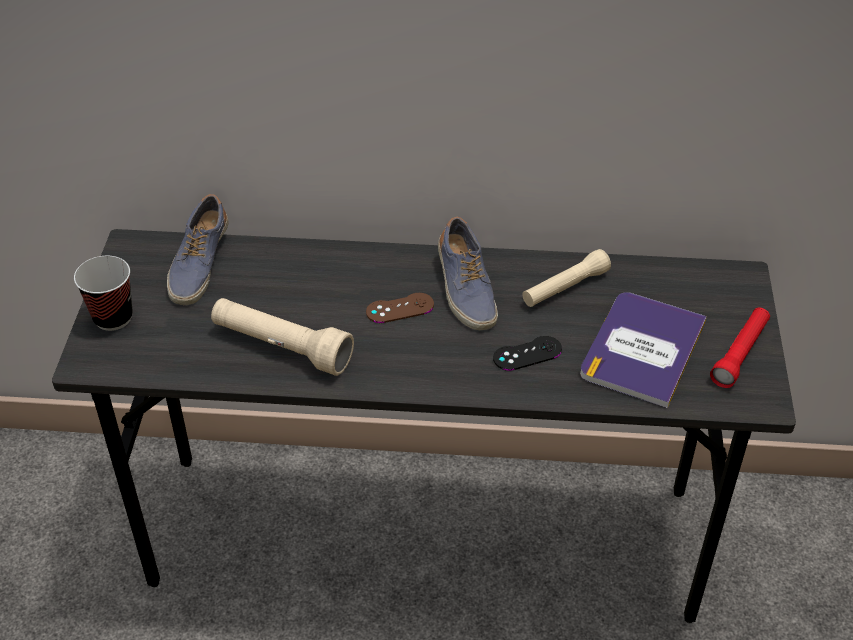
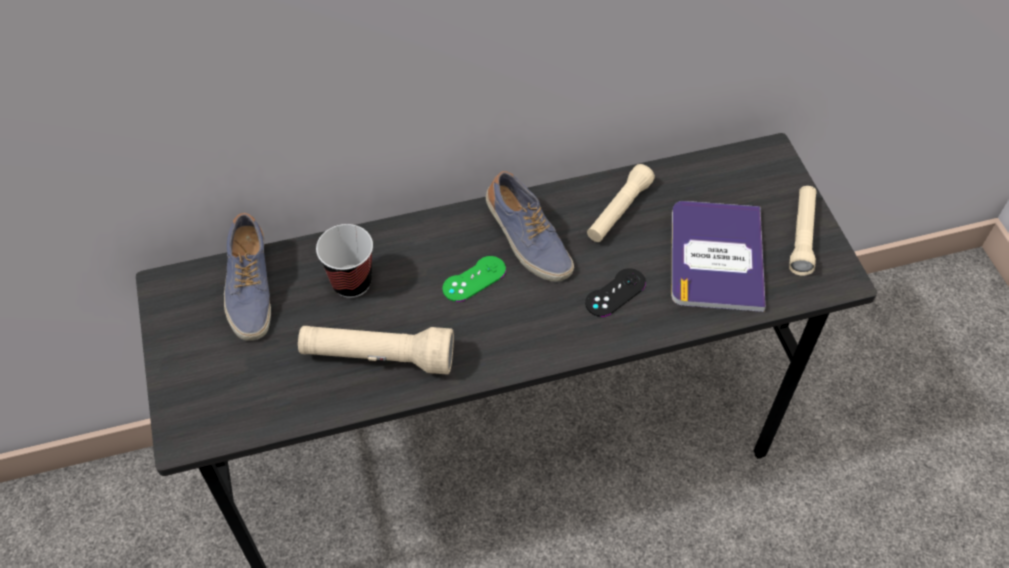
camera: 20 degrees left, 10 degrees up
cup [74,256,133,331] -> cup moved to [316,224,373,298]
brown game controller [366,293,434,323] -> green game controller [442,256,506,302]
red flashlight [710,308,770,388] -> beige flashlight [789,186,817,276]

